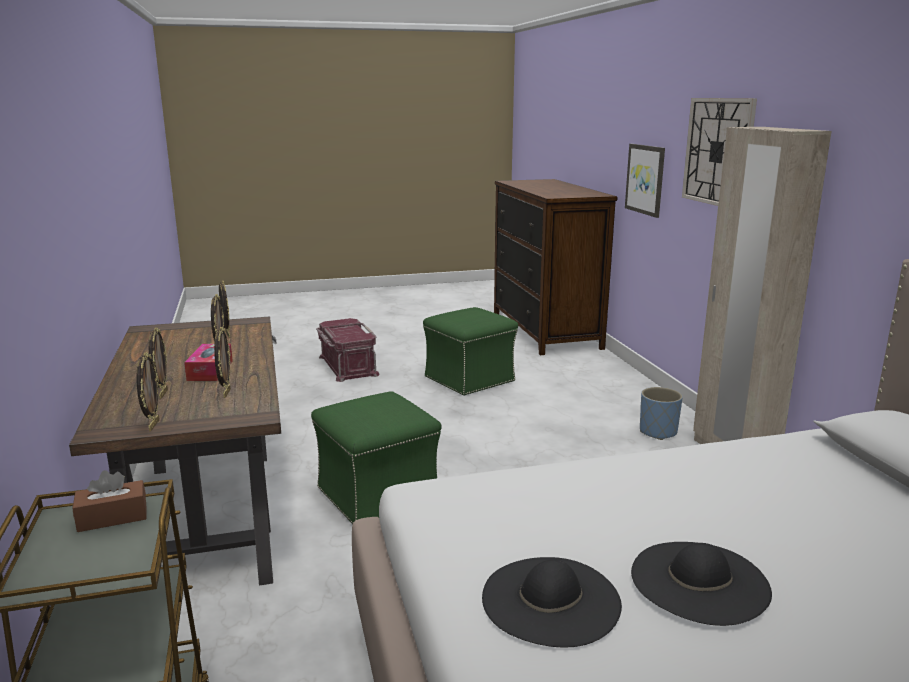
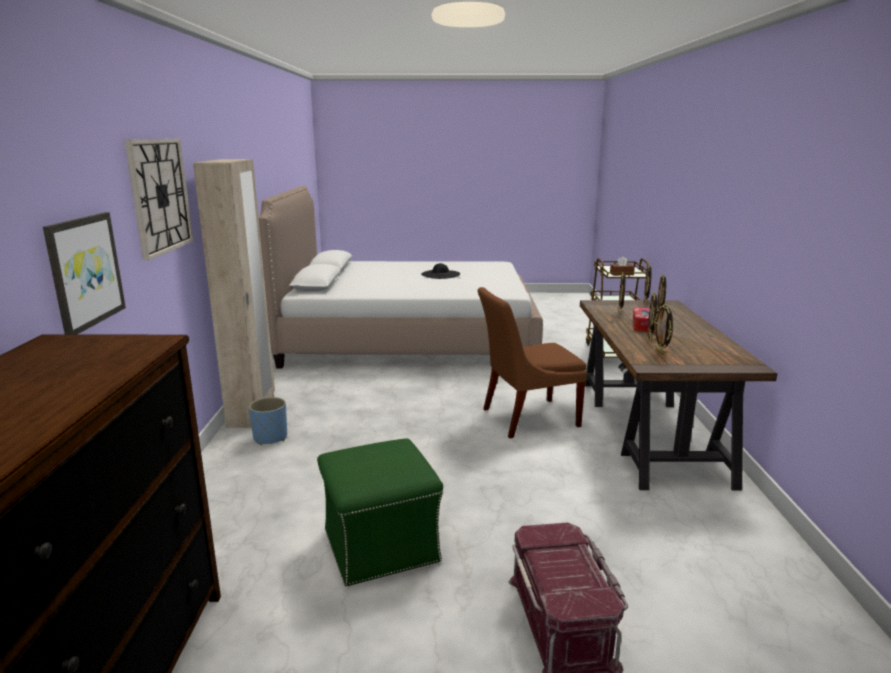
camera: 165 degrees left, 0 degrees up
green ottoman [311,391,442,524] -> brown chair [478,287,587,438]
black hat [482,557,622,647] -> none

